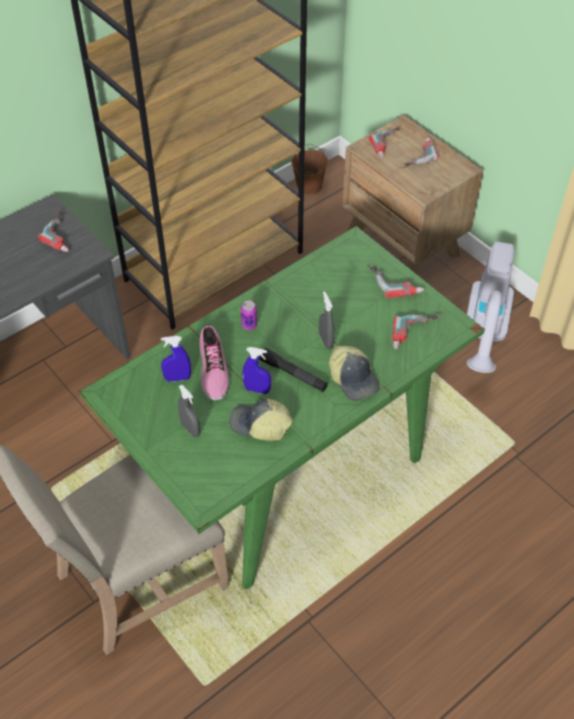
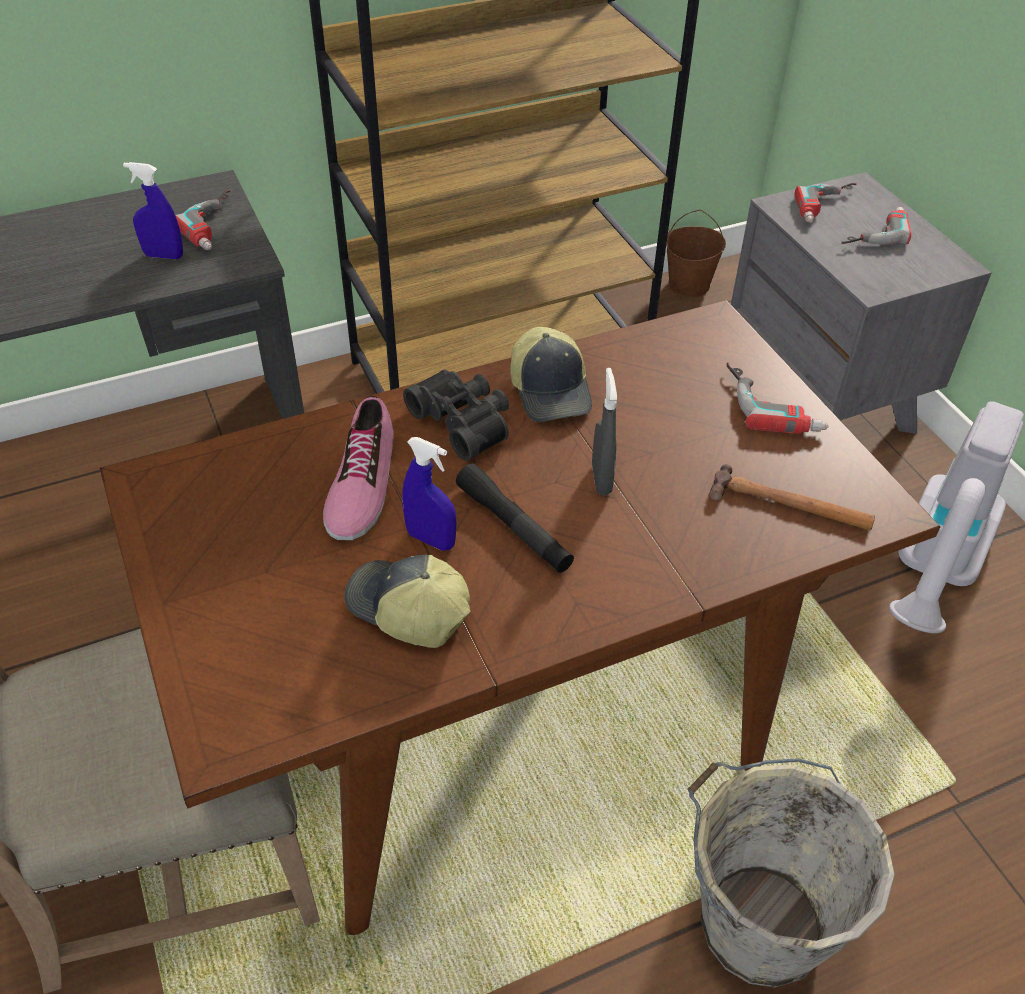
camera: 15 degrees right, 5 degrees down
green dining table [79,226,485,589] -> brown dining table [100,300,940,935]
blue spray bottle [161,336,191,382] -> blue spray bottle moved to [123,162,183,259]
grey spray bottle [178,384,200,438] -> none
can [241,301,257,330] -> black binoculars [403,370,509,461]
cap [329,346,380,401] -> cap moved to [510,327,592,422]
brown nightstand [342,115,483,274] -> grey nightstand [731,172,992,434]
power drill [392,314,442,349] -> hammer [709,464,875,530]
none -> grey bucket [688,758,895,988]

